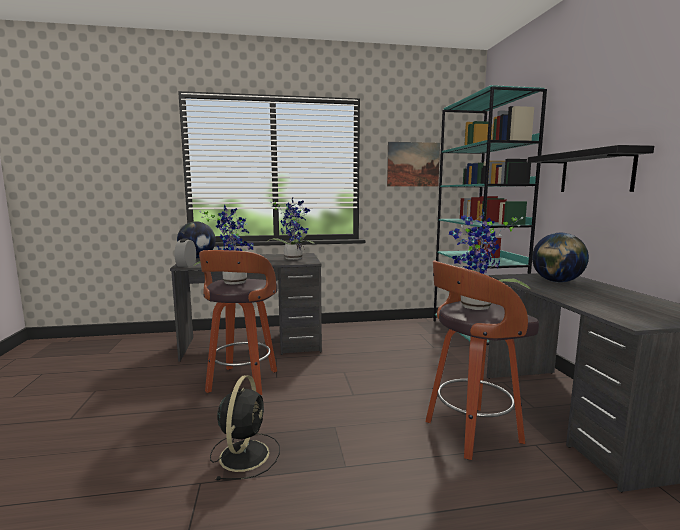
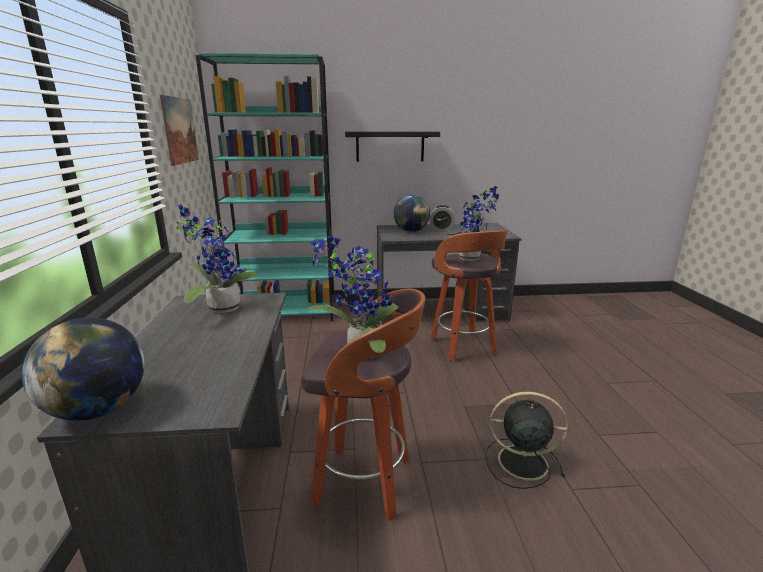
camera: 85 degrees left, 10 degrees up
alarm clock [174,239,196,267] -> alarm clock moved to [429,205,455,230]

